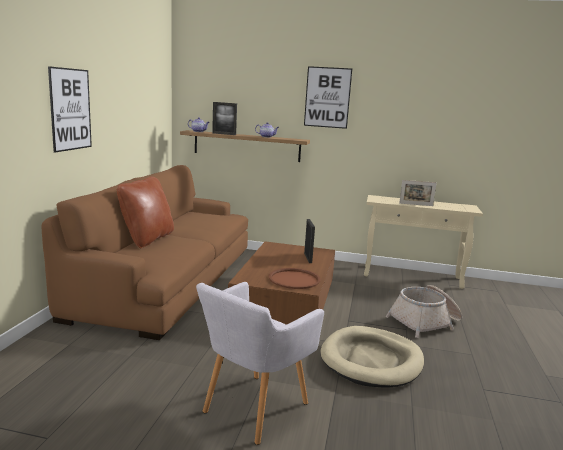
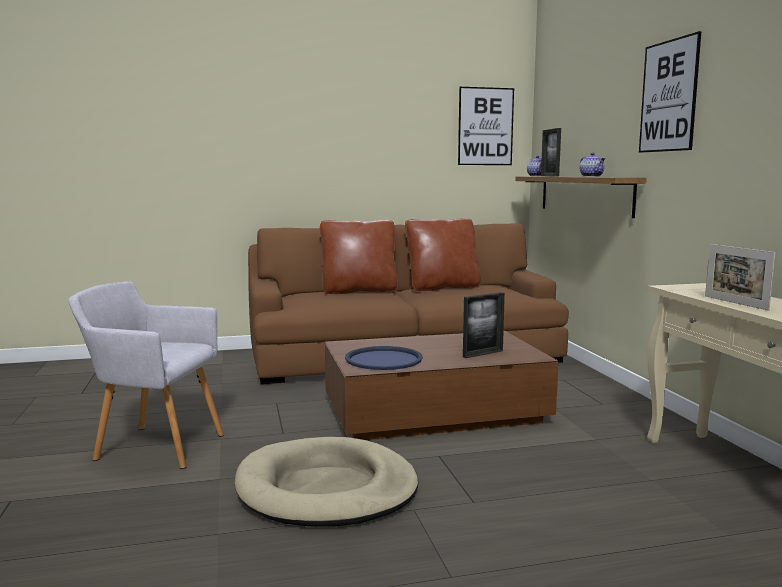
camera: 65 degrees right, 5 degrees down
picture [48,66,92,152] -> picture moved to [458,87,514,165]
brown tray [268,268,320,289] -> blue tray [345,346,423,370]
basket [386,285,462,338] -> none
none -> brown pillow [405,218,481,291]

